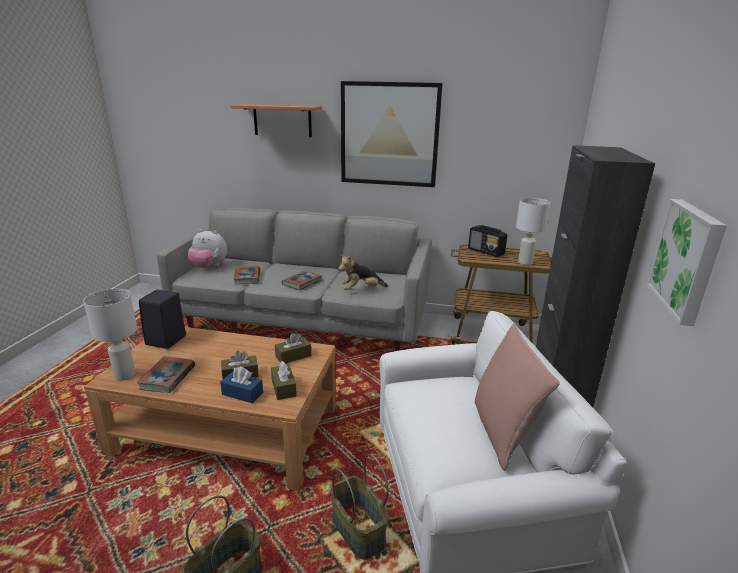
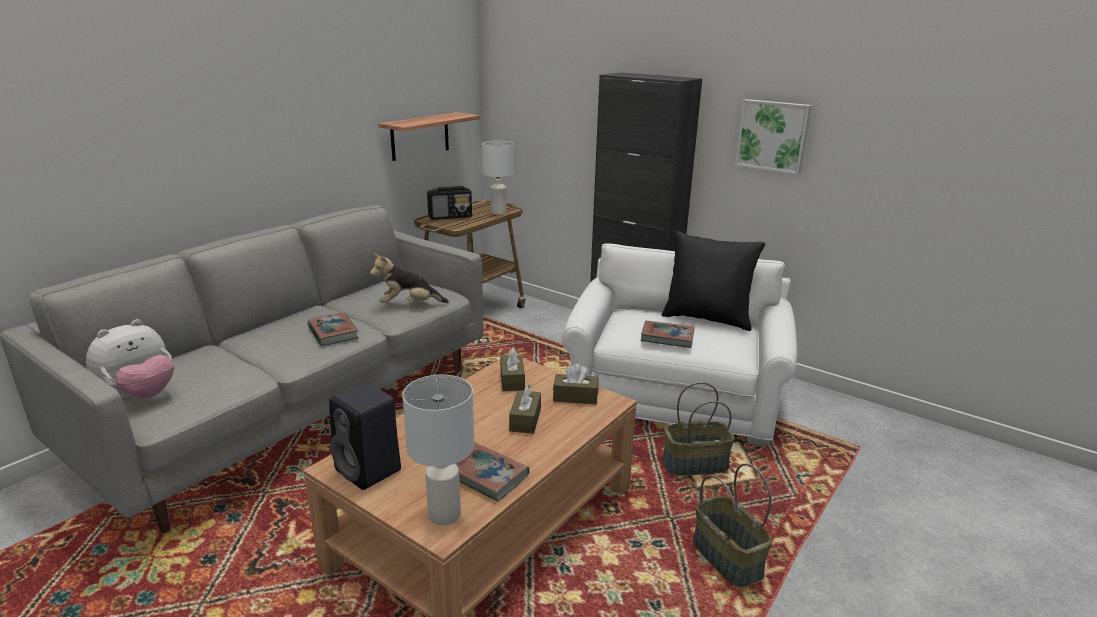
camera: 65 degrees left, 0 degrees up
blue tissue box [220,367,263,403] -> none
shelf [231,104,322,137] -> shelf moved to [378,112,480,161]
book [233,266,260,284] -> book moved to [641,321,694,348]
plush toy [338,255,388,290] -> plush toy turned 75 degrees clockwise [370,254,449,303]
picture [341,81,443,187] -> none
pink pillow [475,323,560,471] -> black pillow [662,230,765,331]

